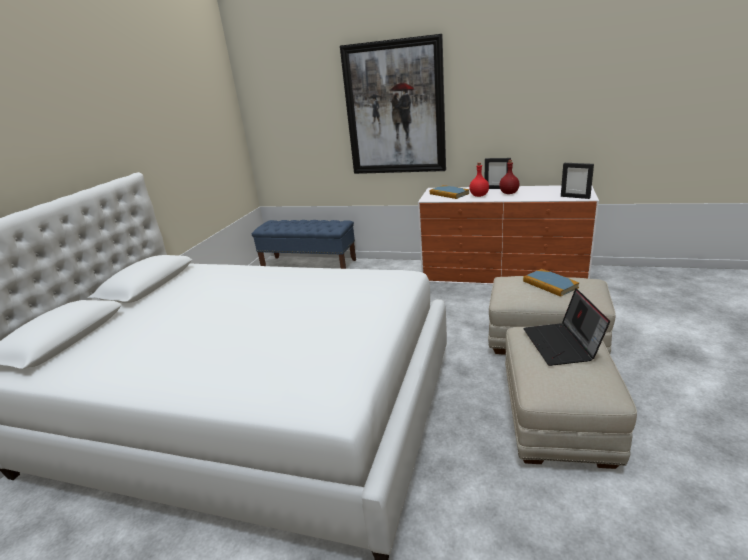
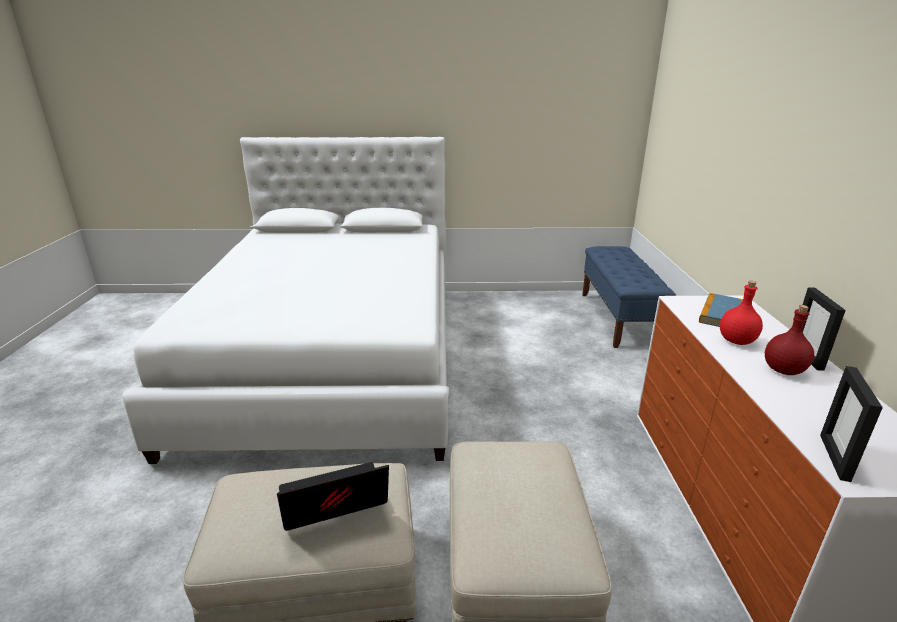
camera: 70 degrees right, 0 degrees up
picture [340,34,446,174] -> none
book [523,269,579,297] -> none

